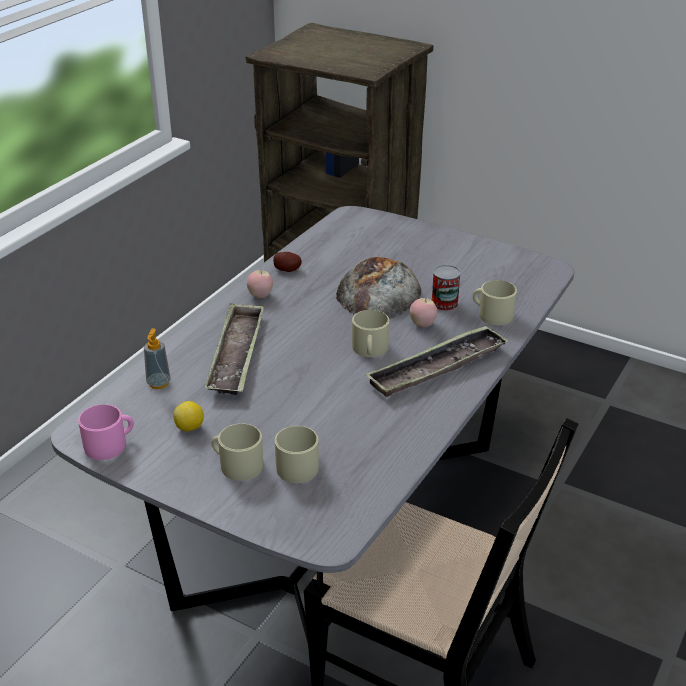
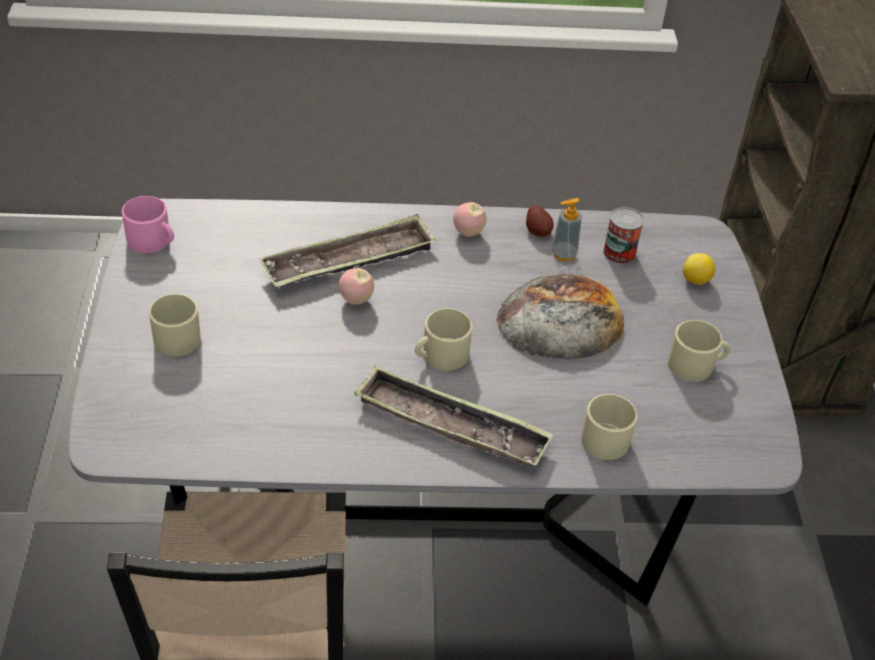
camera: 55 degrees right, 10 degrees up
soap dispenser [144,328,171,389] -> soap dispenser moved to [551,198,582,261]
lemon [173,401,204,431] -> lemon moved to [683,253,715,285]
beige mug [275,426,319,483] -> beige mug moved to [668,320,730,382]
apple [410,298,437,327] -> apple moved to [339,268,374,305]
can [432,265,461,311] -> can moved to [603,207,644,264]

